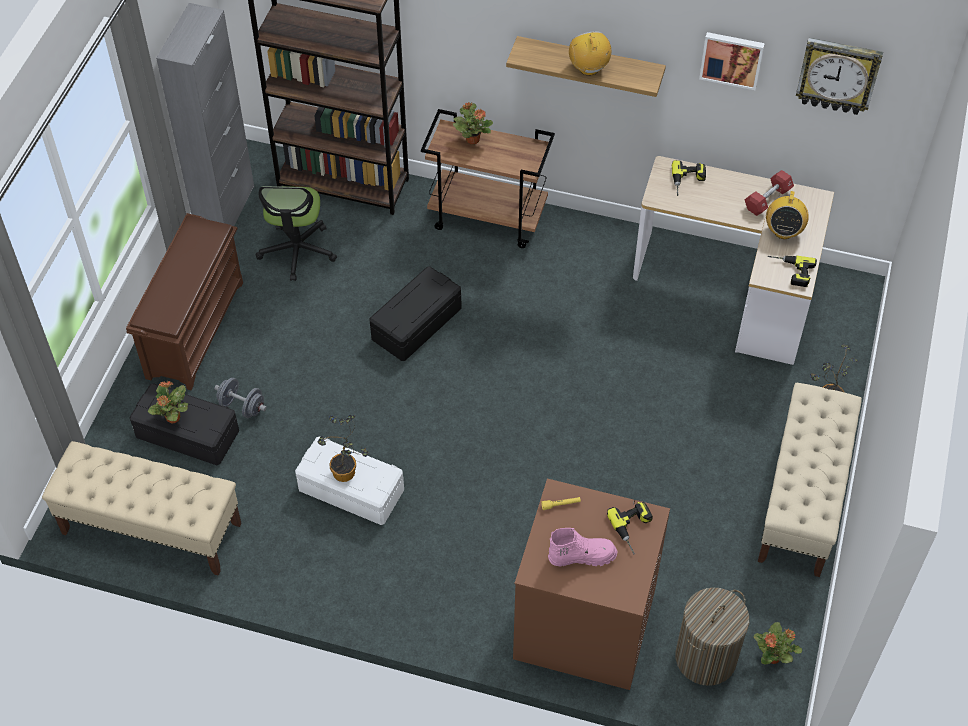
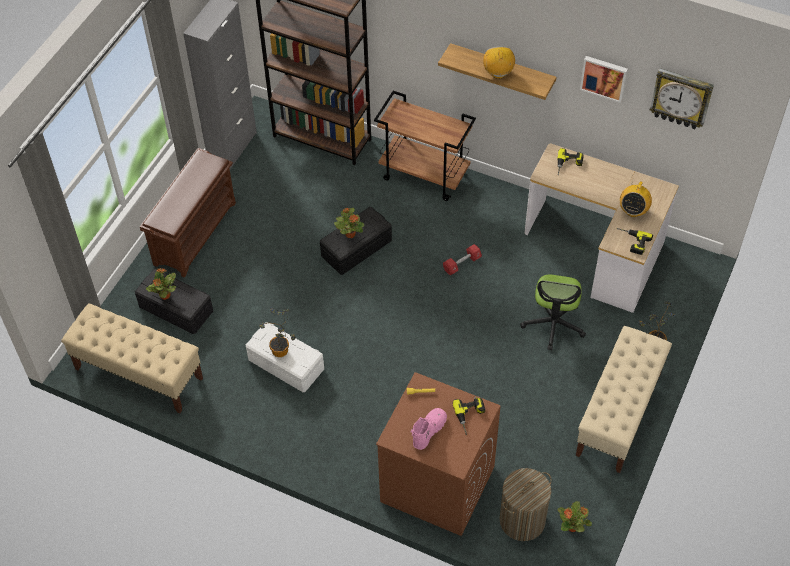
camera: 10 degrees right, 0 degrees up
grey dumbbell [214,378,267,418] -> none
office chair [256,186,337,281] -> office chair moved to [520,274,586,351]
potted plant [453,103,493,144] -> potted plant moved to [334,208,364,238]
pink boot [548,528,617,567] -> pink boot turned 60 degrees counterclockwise [411,408,447,450]
red dumbbell [745,170,794,216] -> red dumbbell moved to [443,244,482,276]

